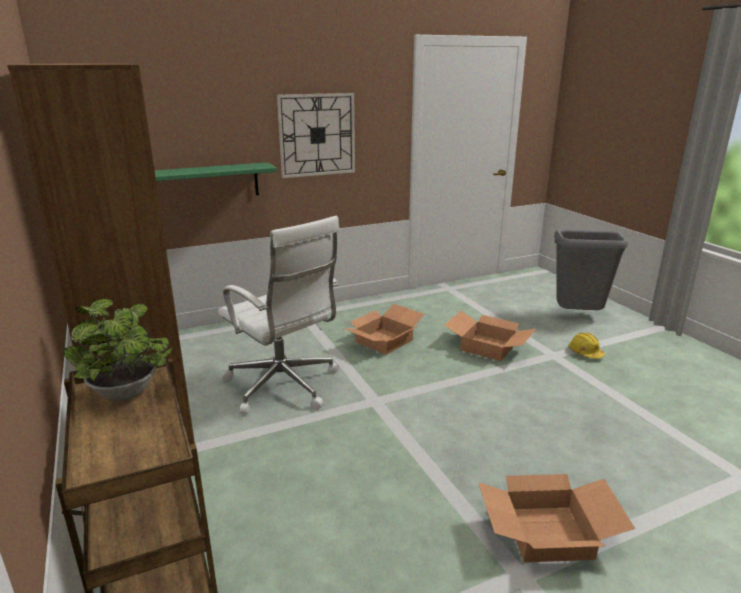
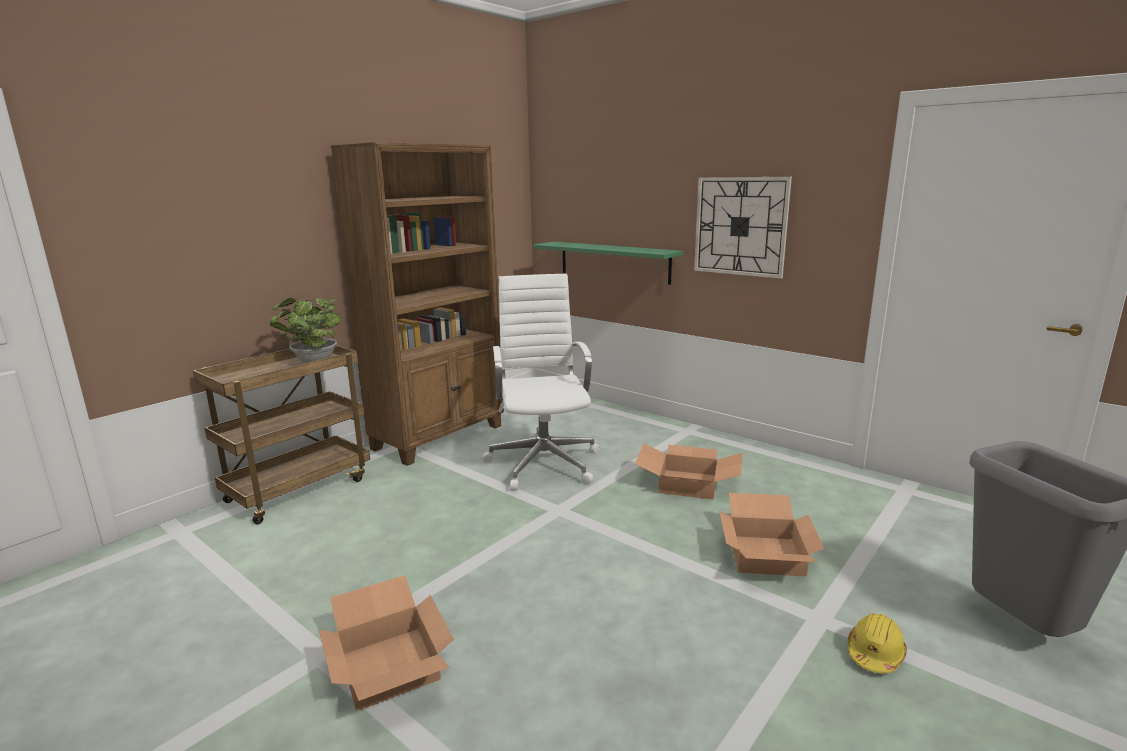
camera: 65 degrees right, 5 degrees down
white office chair [218,216,340,414] -> white office chair turned 150 degrees clockwise [483,274,600,491]

